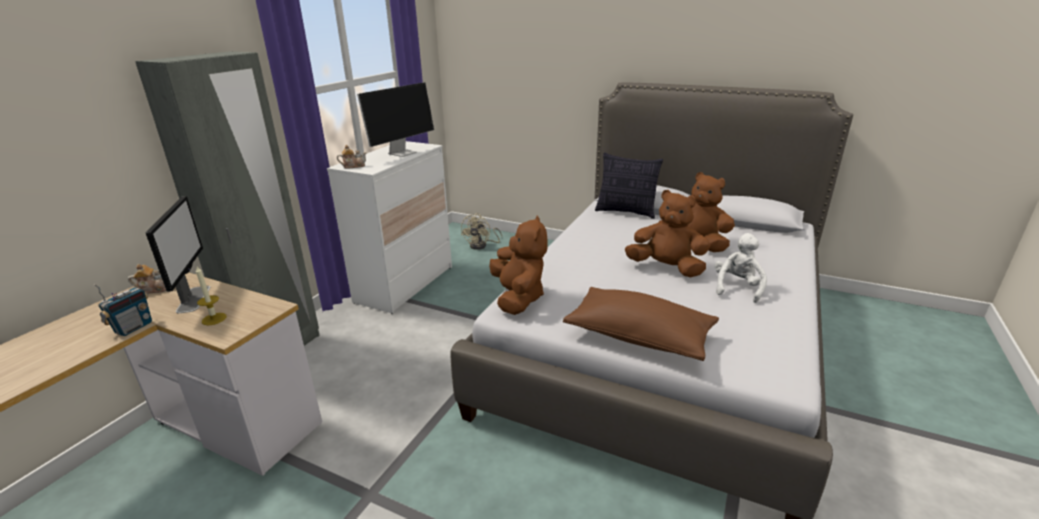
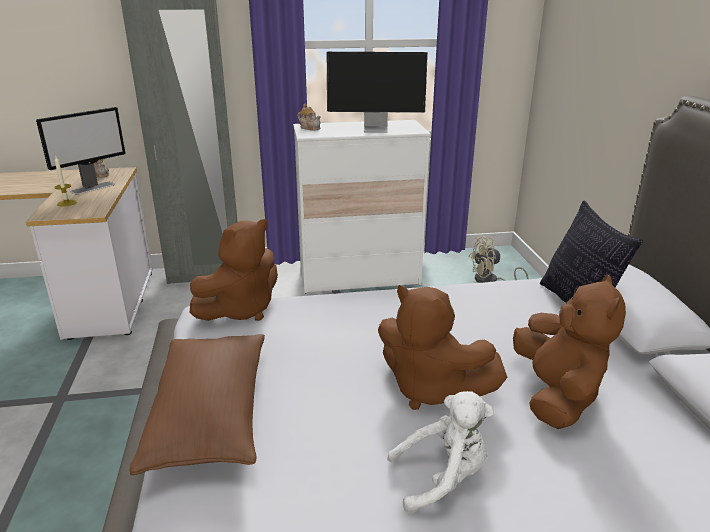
camera: 55 degrees right, 0 degrees up
radio [94,284,152,336] -> none
brown plush toy [625,190,710,277] -> brown plush toy turned 135 degrees clockwise [378,285,507,410]

